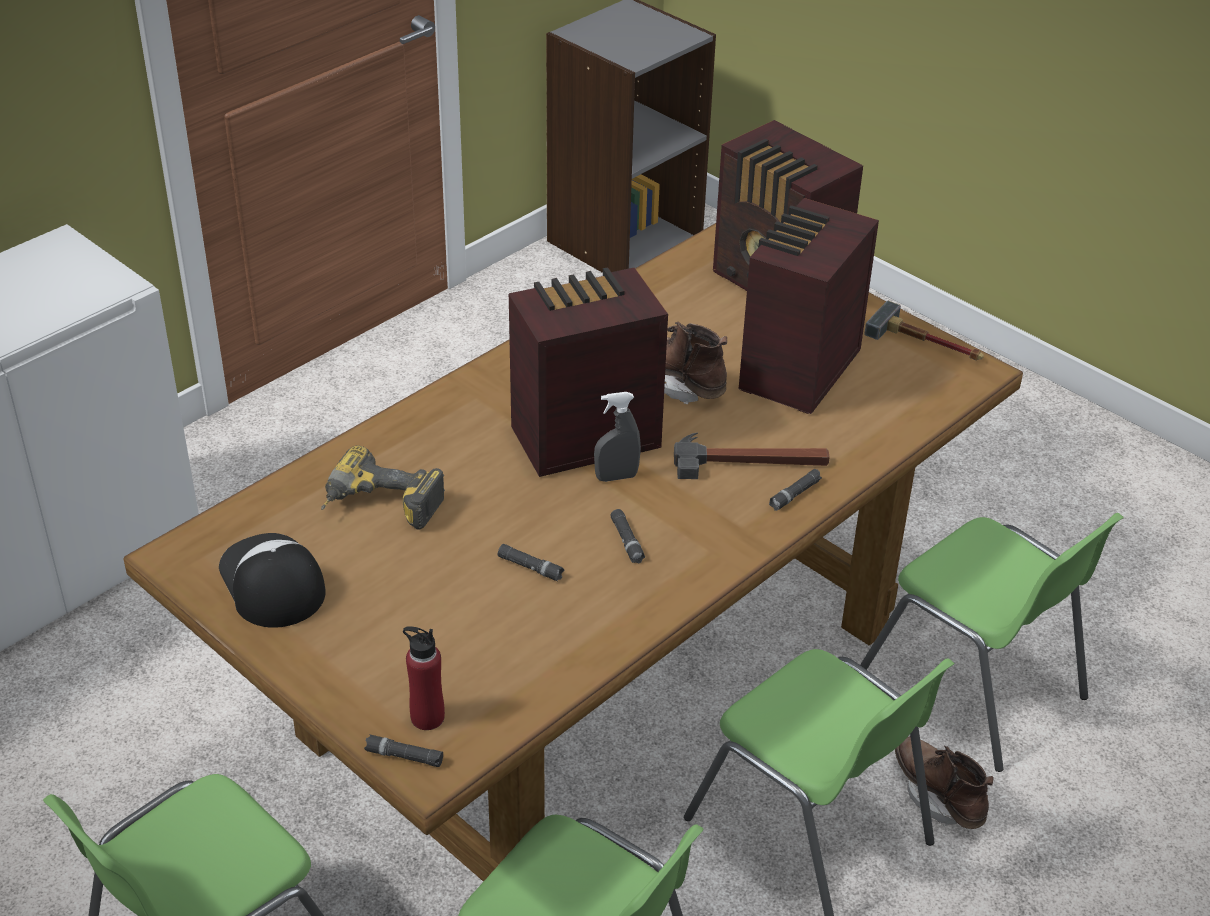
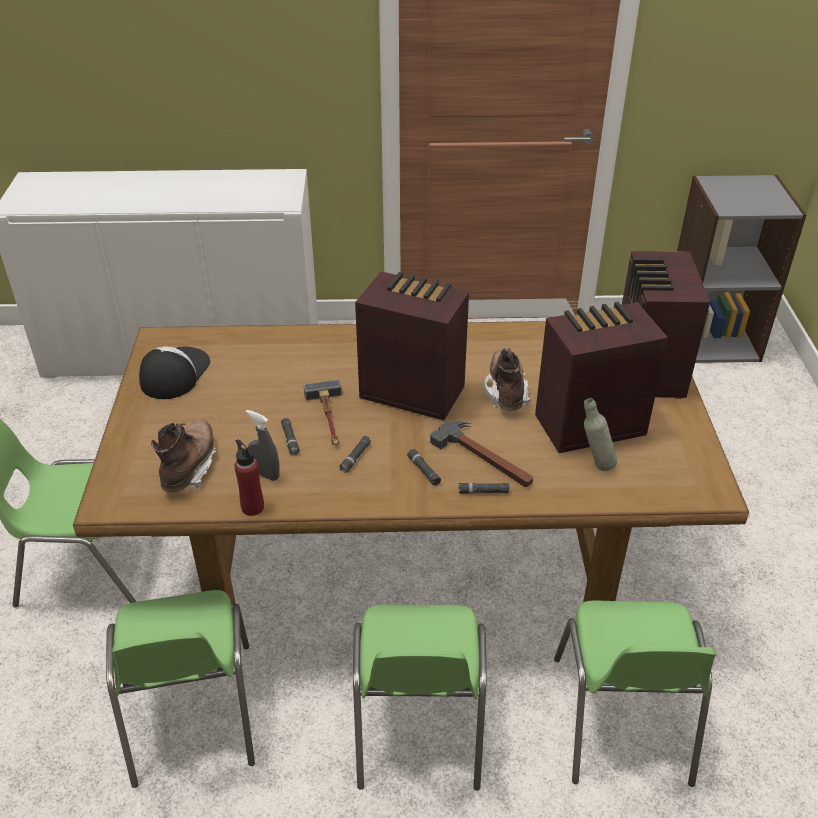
camera: 45 degrees right, 0 degrees up
power drill [321,446,445,530] -> none
black flashlight [364,734,443,767] -> black flashlight moved to [407,449,441,486]
red bottle [403,626,445,730] -> red bottle moved to [234,439,264,516]
grey spray bottle [594,392,641,482] -> grey spray bottle moved to [245,410,280,481]
hammer [865,301,984,361] -> hammer moved to [304,380,342,445]
brown boot [895,736,994,829] -> brown boot moved to [151,419,217,492]
none -> grey bottle [584,398,617,471]

